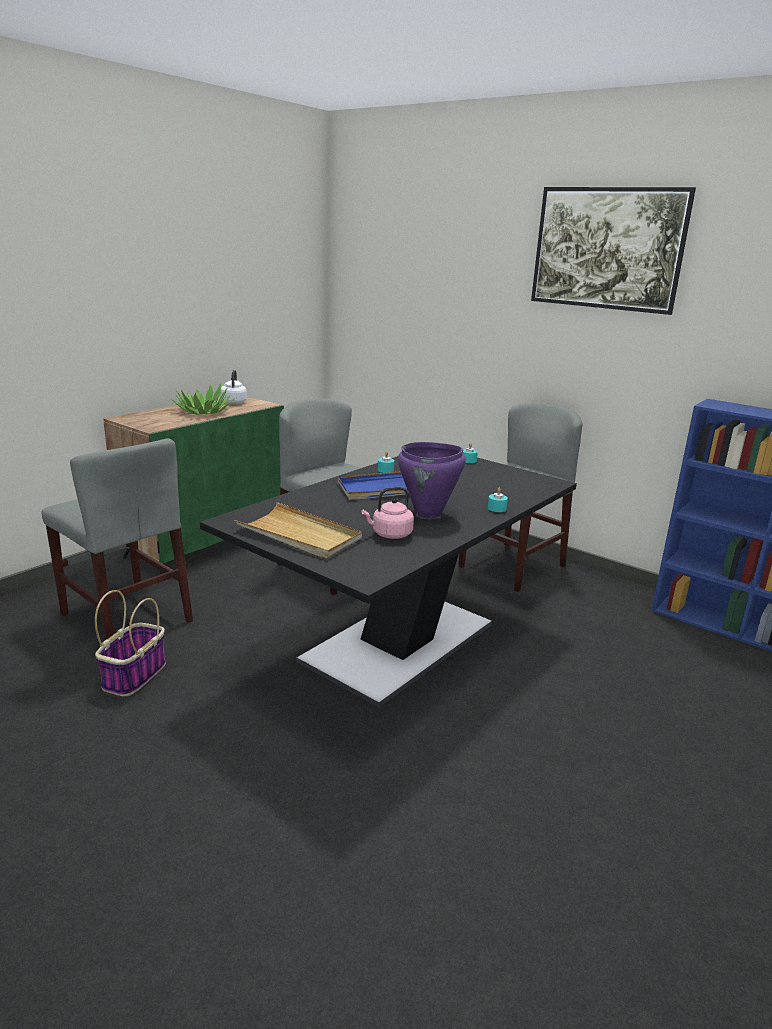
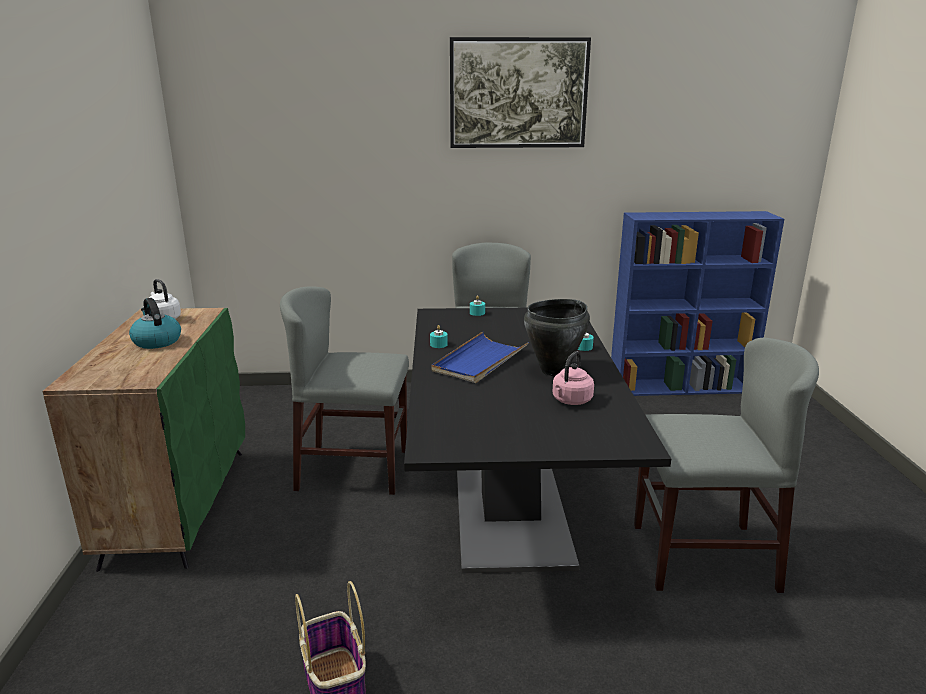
camera: 40 degrees left, 0 degrees up
grey chair [42,438,193,639] -> grey chair moved to [634,338,819,593]
potted plant [171,383,234,415] -> kettle [129,298,181,349]
beige tray [234,502,362,559] -> none
purple cooking pot [398,442,466,518] -> black cooking pot [524,299,590,376]

